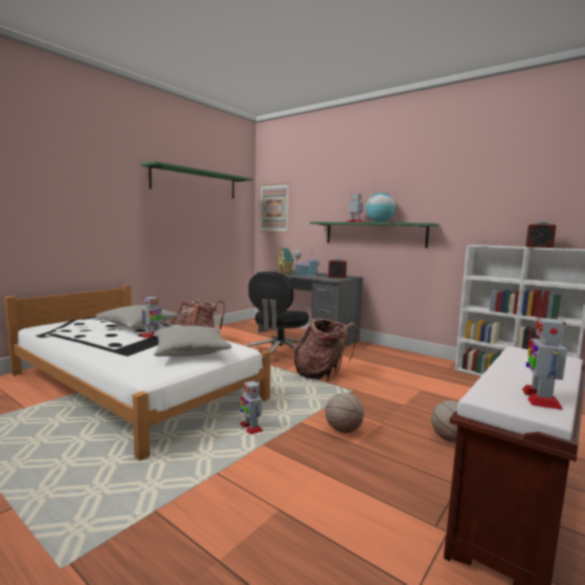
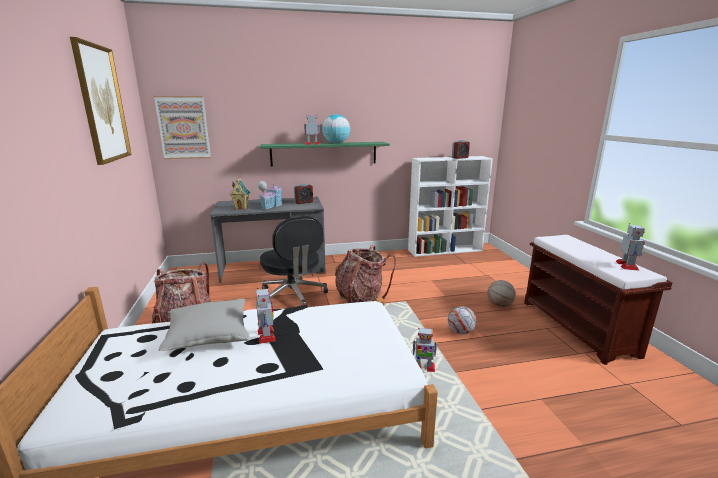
camera: 50 degrees left, 10 degrees up
green shelf [141,161,253,198] -> picture [70,37,132,165]
grey pillow [154,326,232,357] -> none
basketball [325,393,364,433] -> football [448,306,476,334]
toy robot [522,316,567,410] -> toy robot turned 135 degrees counterclockwise [616,223,645,271]

